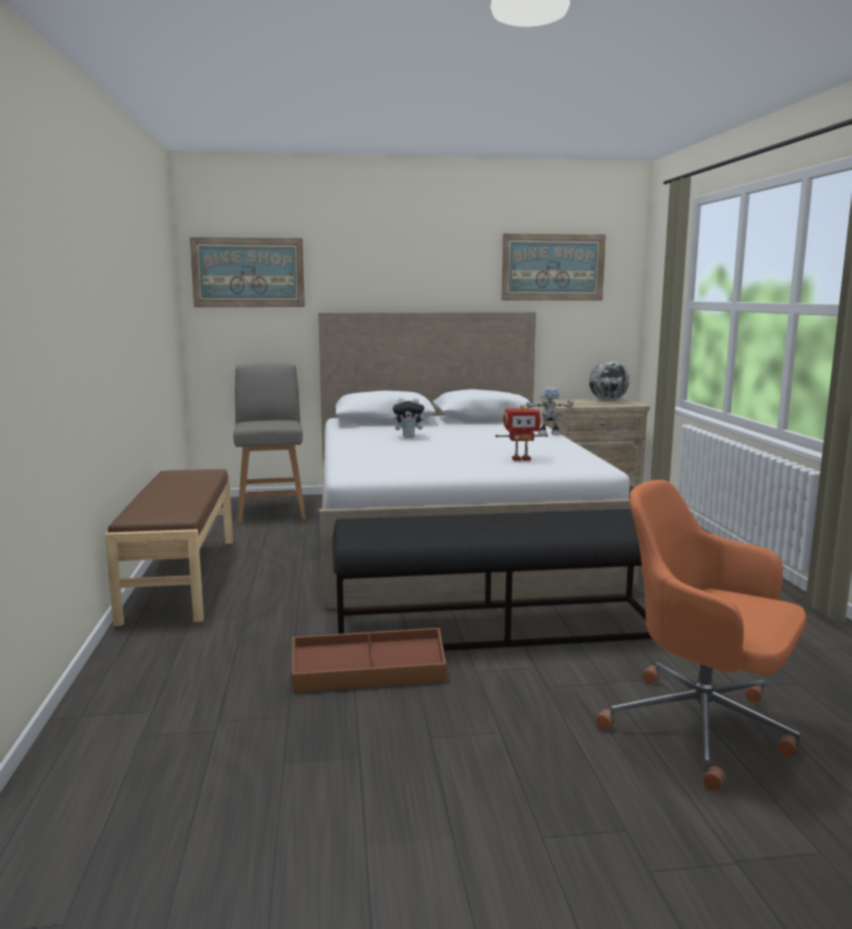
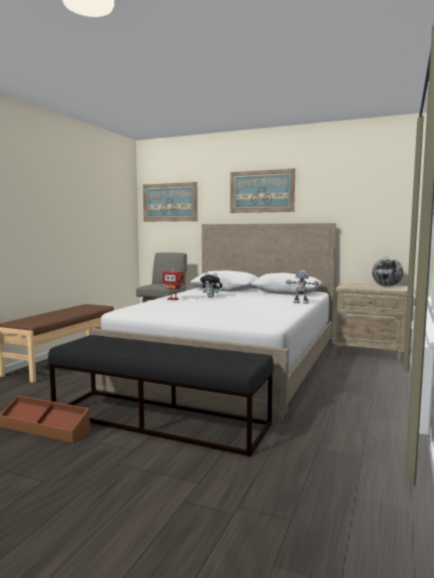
camera: 30 degrees right, 5 degrees down
toy robot [495,404,548,461] -> toy robot moved to [161,269,186,300]
picture [501,234,606,301] -> picture moved to [230,168,295,213]
orange office chair [595,480,807,792] -> none

